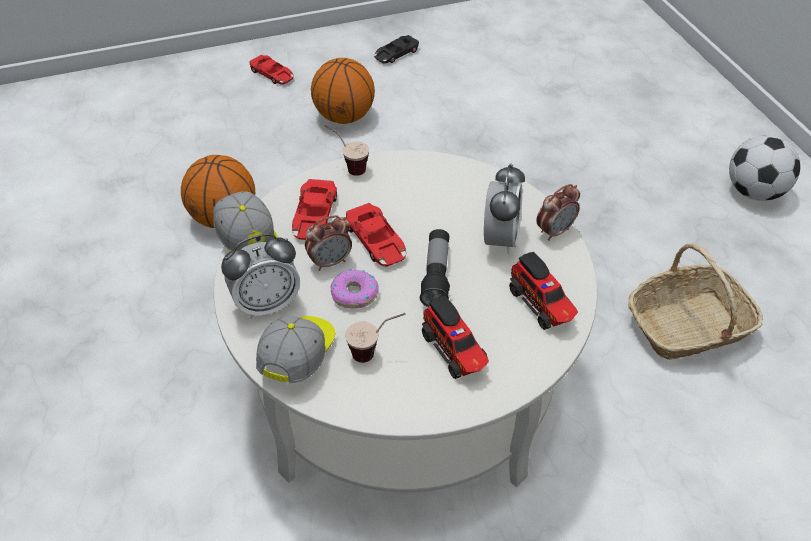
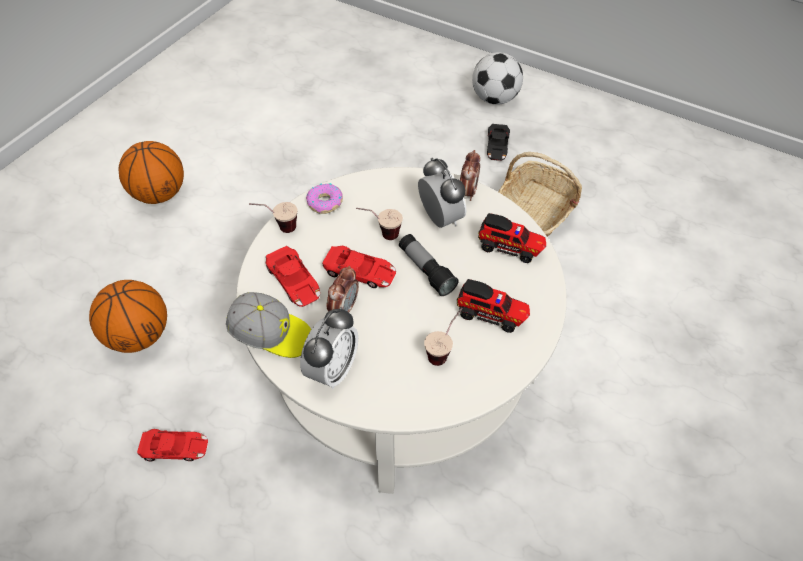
camera: 40 degrees left, 5 degrees up
red toy car [249,55,294,85] -> red toy car moved to [137,429,208,461]
cap [256,316,335,383] -> none
donut [331,269,379,308] -> donut moved to [306,183,343,214]
black toy car [374,35,419,64] -> black toy car moved to [487,124,510,161]
none -> cup [356,208,403,240]

